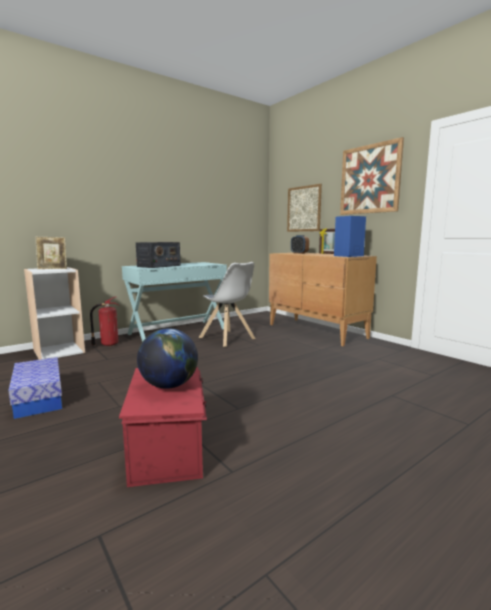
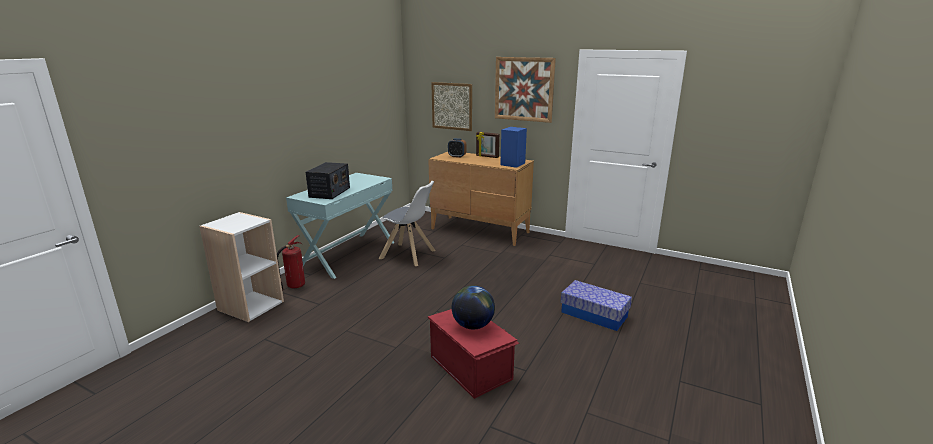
camera: 25 degrees left, 10 degrees up
storage box [8,357,62,419] -> storage box moved to [561,280,632,331]
picture frame [35,237,67,269] -> none

